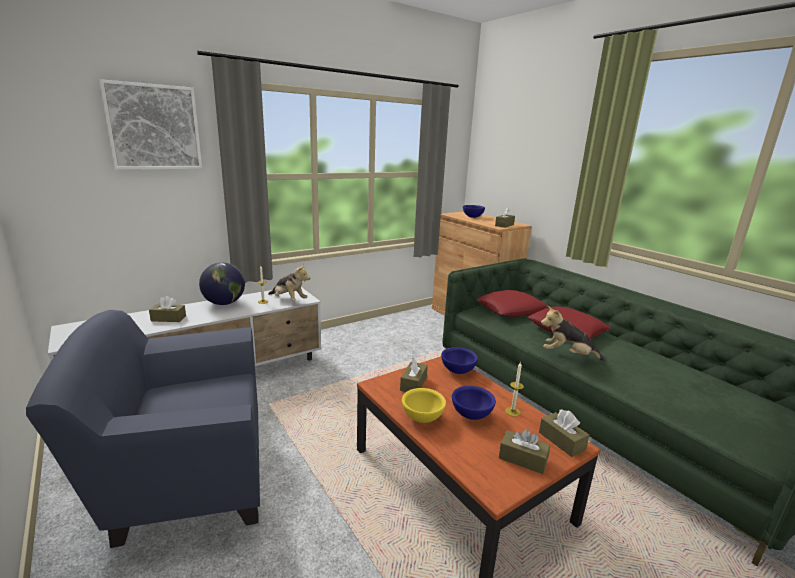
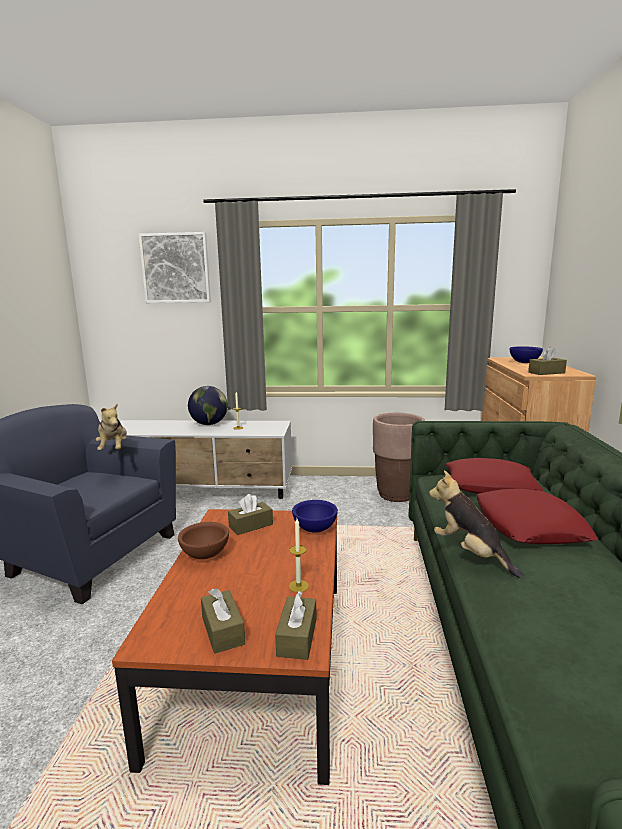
camera: 40 degrees right, 5 degrees down
brown tissue box [149,296,186,322] -> none
plush toy [268,263,311,301] -> plush toy moved to [96,404,127,450]
yellow bowl [402,388,446,423] -> brown bowl [178,522,229,559]
blue bowl [452,386,496,420] -> none
none -> brown planter [373,413,425,502]

